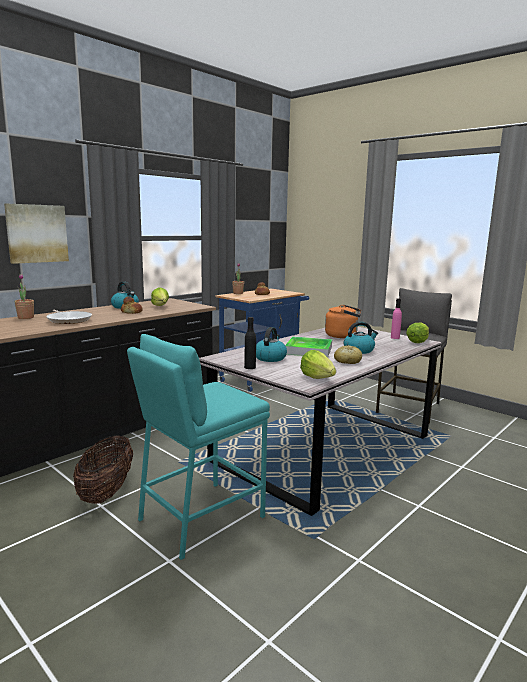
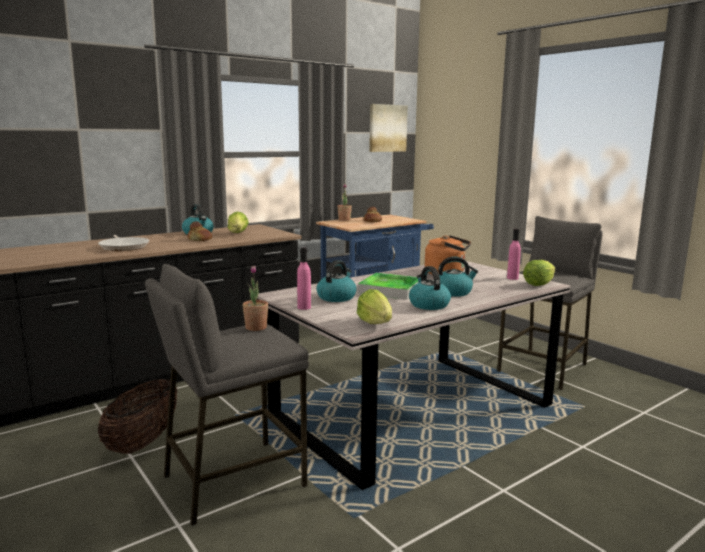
camera: 10 degrees right, 0 degrees up
picture [4,203,69,264] -> picture moved to [369,104,408,152]
potted plant [15,274,34,319] -> potted plant moved to [242,266,268,331]
turquoise stool [127,334,270,560] -> grey stool [145,264,309,526]
black bottle [244,317,256,369] -> pink bottle [297,248,311,310]
bread [334,345,362,364] -> kettle [409,266,451,310]

